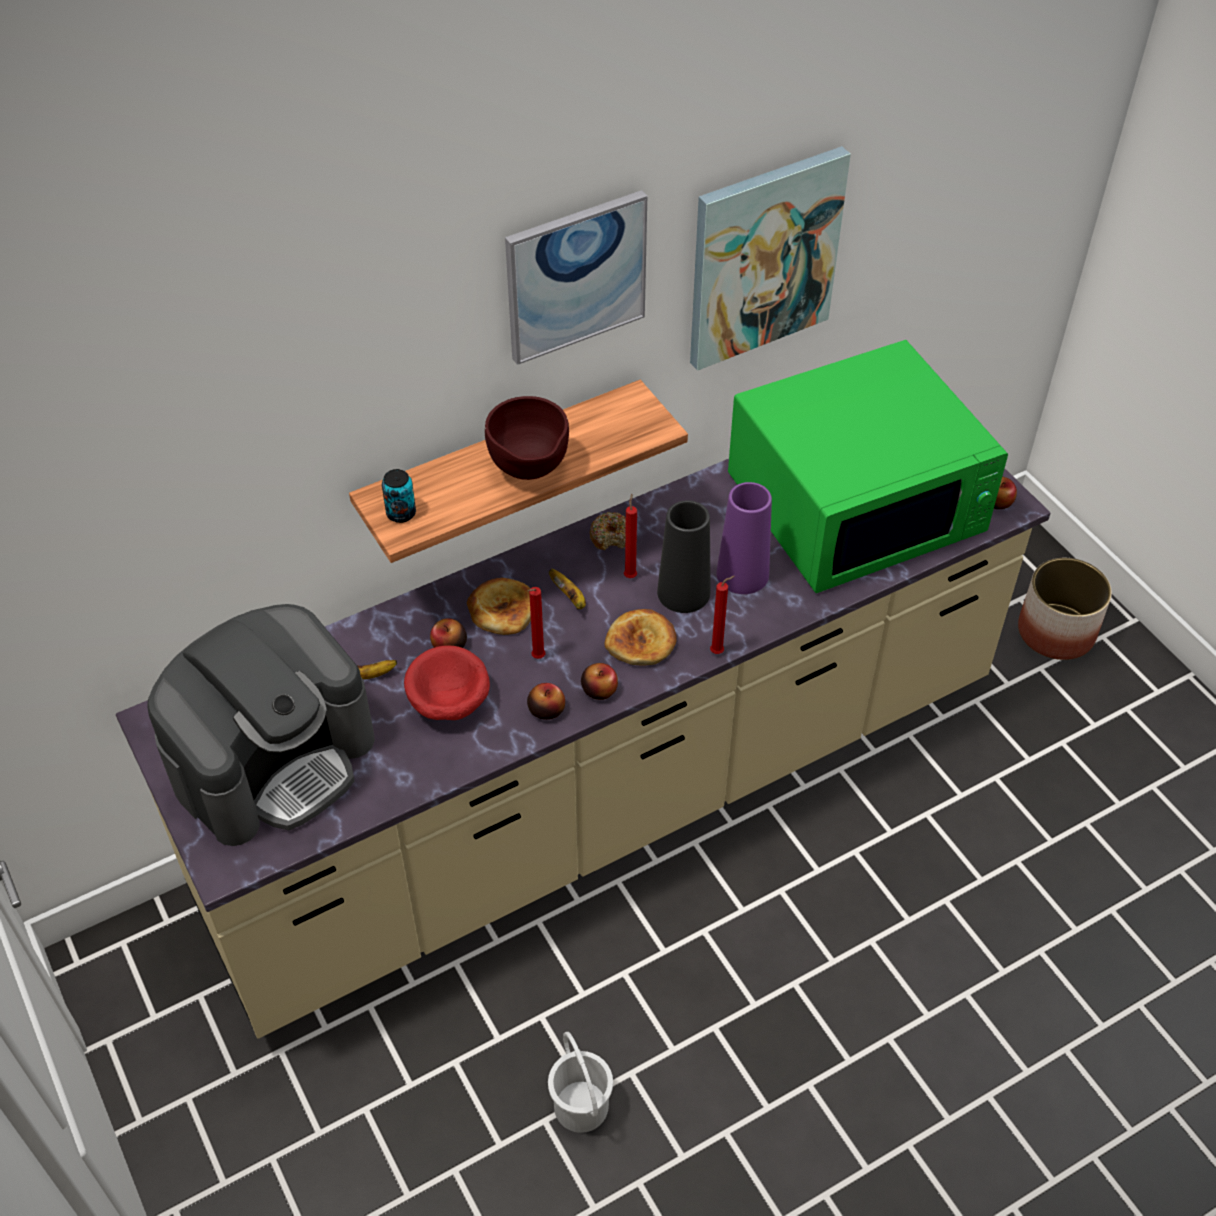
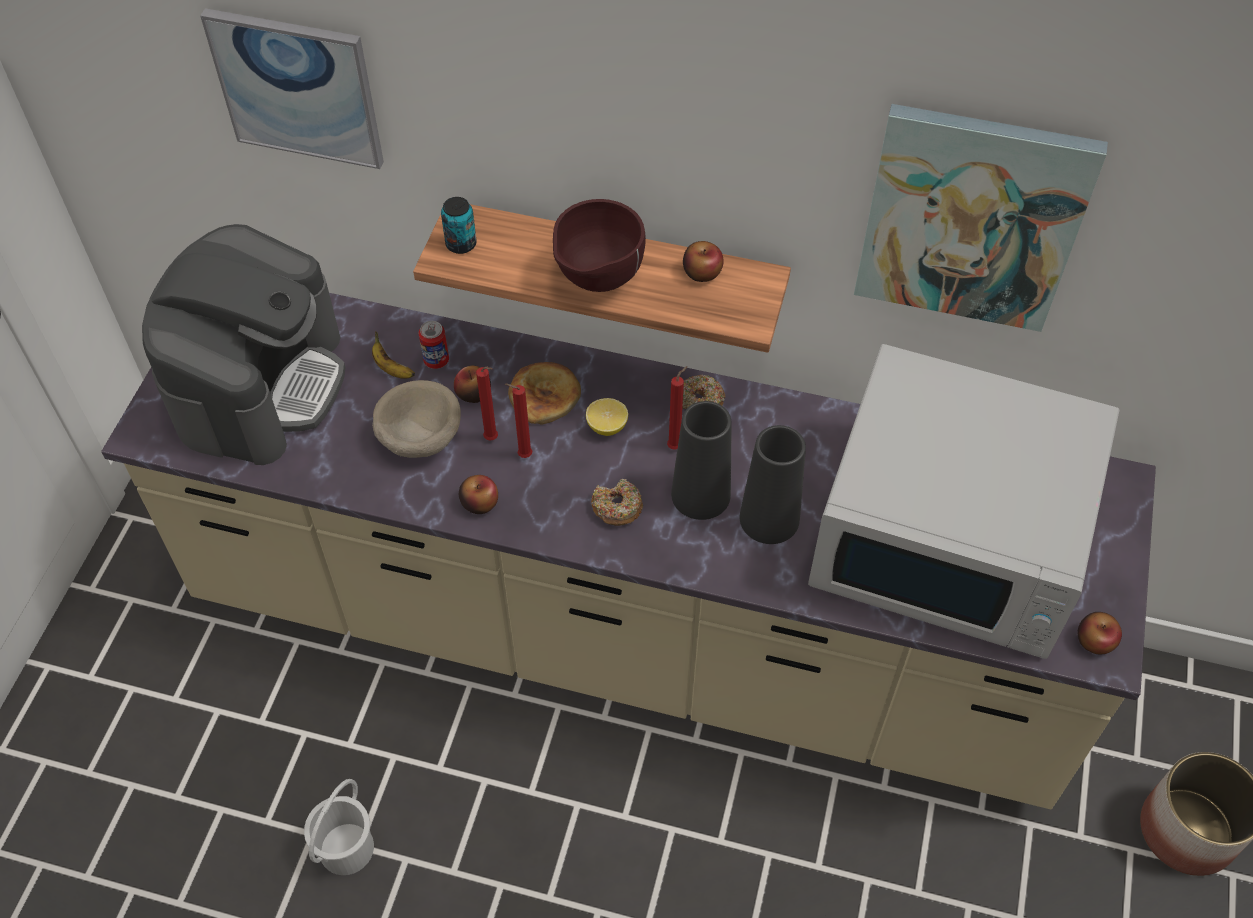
camera: 45 degrees right, 5 degrees up
coffee machine [147,604,375,846] -> coffee machine turned 75 degrees counterclockwise [142,224,346,465]
red bowl [404,645,490,720] -> beige bowl [372,380,461,458]
picture [505,190,647,365] -> picture moved to [200,8,384,169]
banana [549,569,586,609] -> lemon [586,398,628,436]
apple [581,663,618,700] -> apple moved to [683,241,724,282]
bread [605,609,677,666] -> donut [591,479,643,526]
red candle [710,576,735,654] -> red candle moved to [476,367,498,441]
purple vase [716,482,772,594] -> black vase [740,425,806,544]
green microwave [728,340,1008,593] -> white microwave [808,344,1120,659]
none -> can [419,321,449,369]

